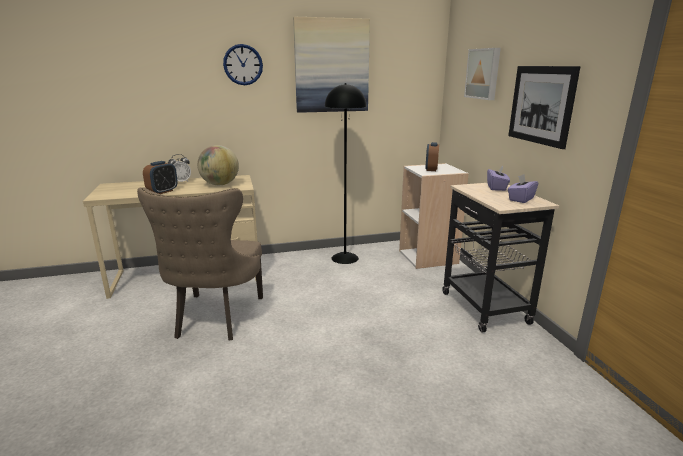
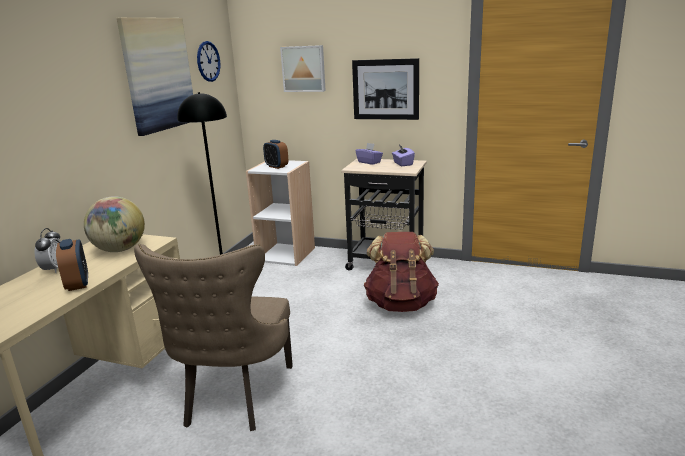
camera: 55 degrees left, 0 degrees up
beige chair [137,187,263,341] -> beige chair turned 60 degrees clockwise [134,244,293,431]
wall clock [223,44,263,85] -> wall clock moved to [197,41,221,82]
none -> brown backpack [364,232,439,312]

